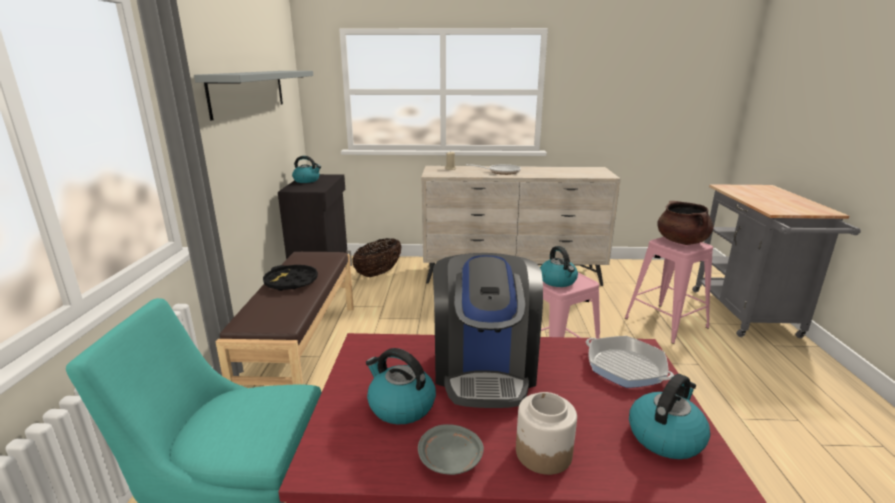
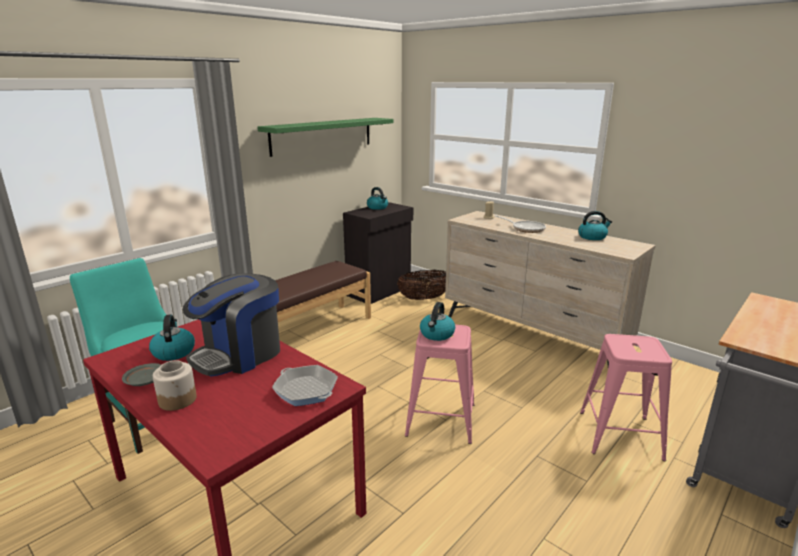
camera: 40 degrees right, 0 degrees up
grey shelf [194,71,313,121] -> green shelf [257,118,393,157]
black tray [263,265,318,291] -> none
frying pan [586,336,674,388] -> frying pan turned 135 degrees clockwise [272,365,338,406]
kettle [629,374,710,459] -> kettle moved to [578,211,612,240]
brown cooking pot [657,201,714,245] -> none

